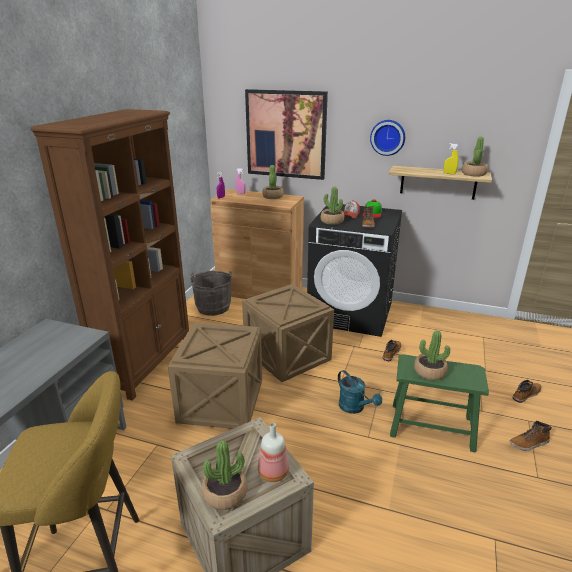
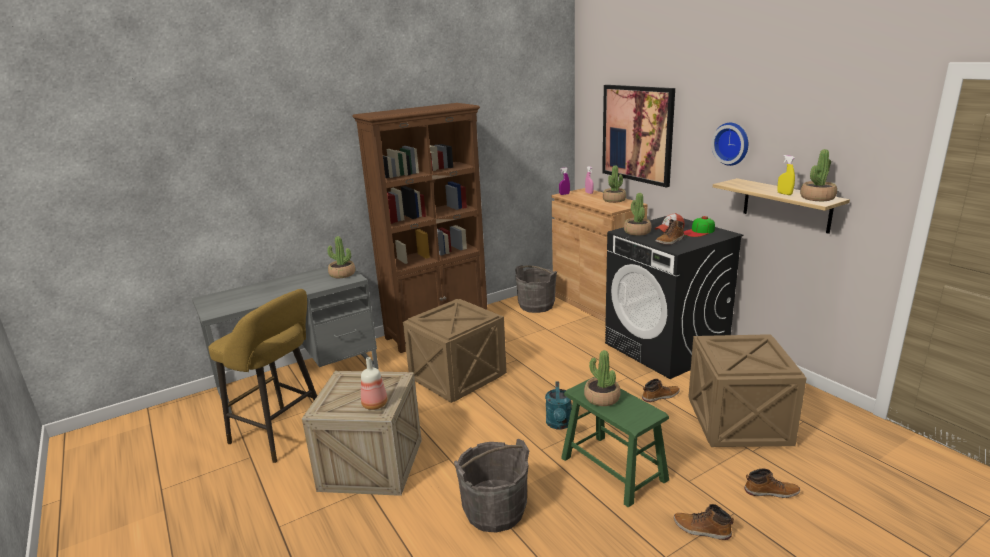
camera: 40 degrees right, 5 degrees down
potted plant [202,440,247,510] -> potted plant moved to [327,236,355,278]
crate [242,284,334,382] -> crate moved to [688,334,807,447]
none -> grey bucket [454,439,529,533]

